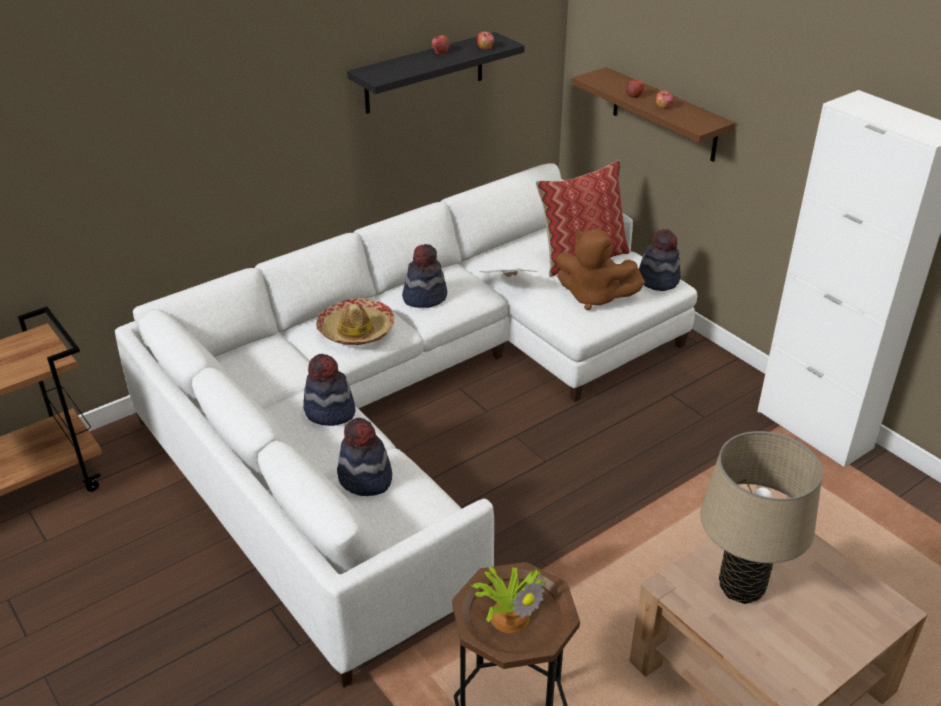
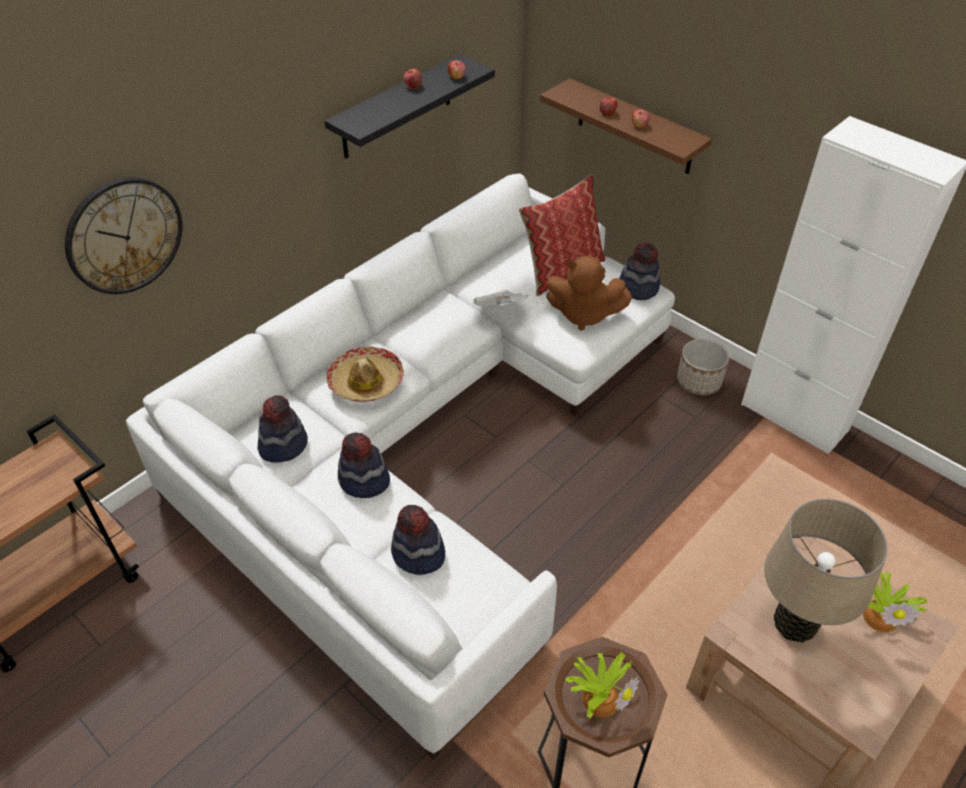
camera: 10 degrees left, 10 degrees up
hat [402,244,447,308] -> hat moved to [257,395,308,463]
none -> wall clock [65,177,183,294]
none -> planter [677,339,729,395]
none -> potted plant [863,571,928,633]

